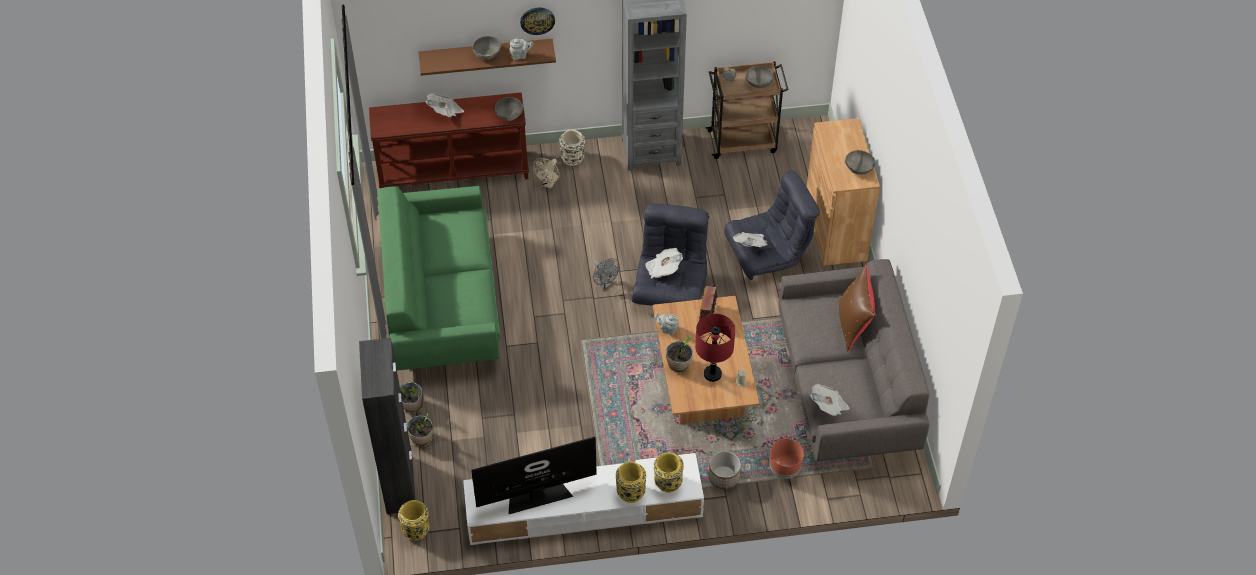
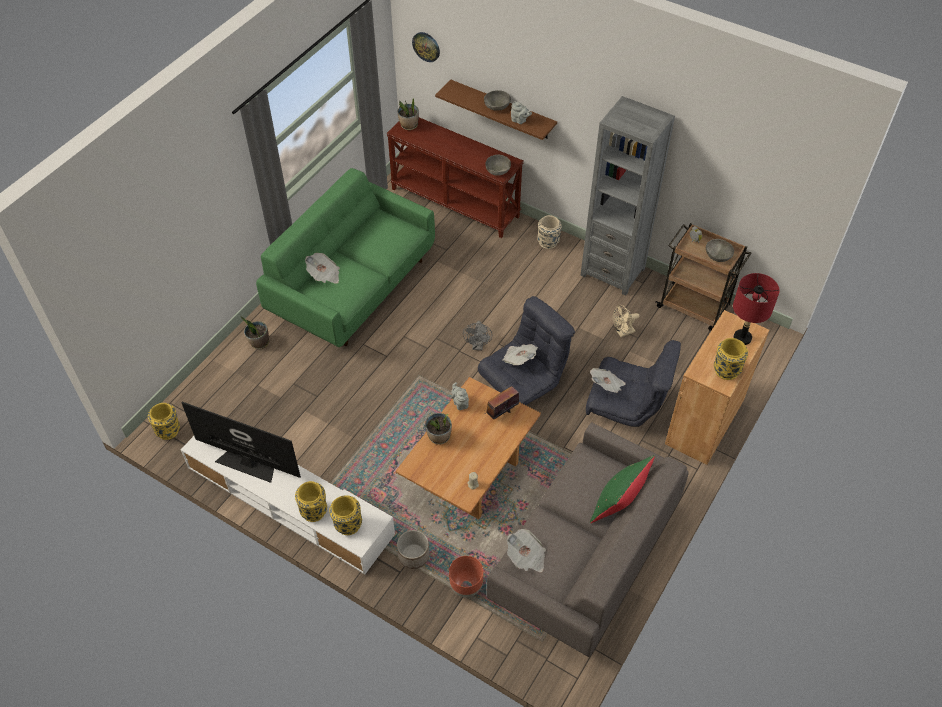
camera: 40 degrees right, 0 degrees up
black cabinet [359,338,415,514] -> none
potted plant [407,412,433,447] -> potted plant moved to [397,98,419,130]
newspaper [425,93,464,117] -> newspaper moved to [305,253,340,284]
wall clock [520,8,555,35] -> wall clock moved to [412,32,440,62]
beige fan [533,158,560,189] -> beige fan moved to [613,305,639,337]
red table lamp [695,314,735,382] -> red table lamp moved to [733,273,780,345]
brown pillow [839,265,875,351] -> green pillow [590,455,655,523]
grey bowl [845,150,875,175] -> yellow vase [714,338,748,380]

